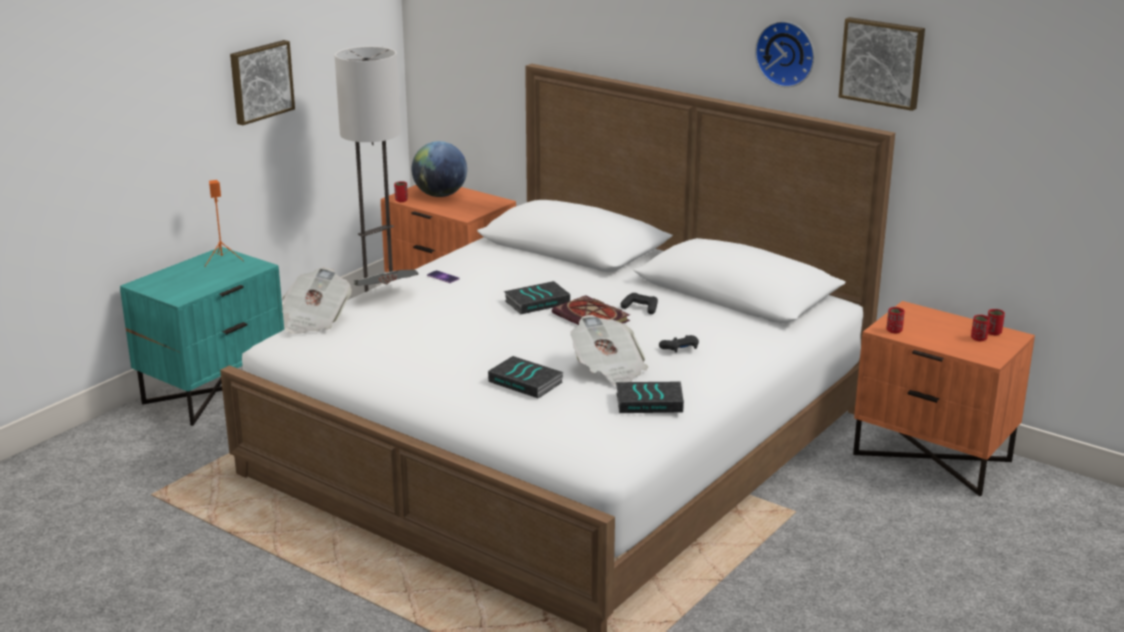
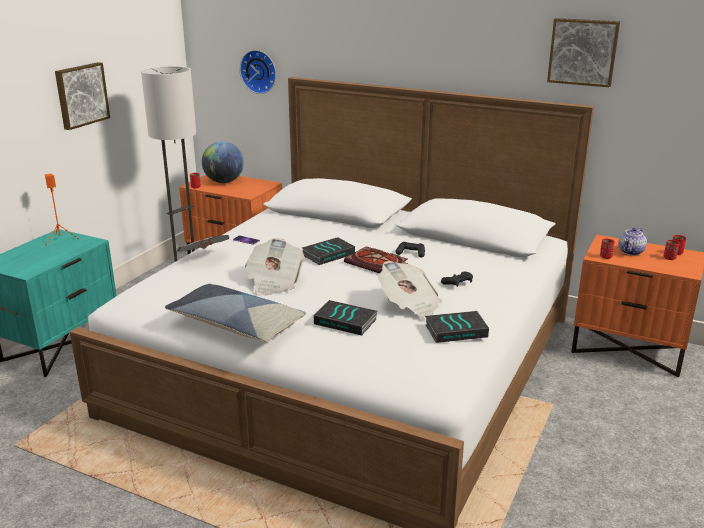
camera: 10 degrees left, 0 degrees up
newspaper [282,268,352,334] -> newspaper moved to [245,238,305,296]
wall clock [755,21,815,87] -> wall clock moved to [240,50,276,94]
none -> pillow [165,284,306,342]
none -> teapot [618,227,647,256]

